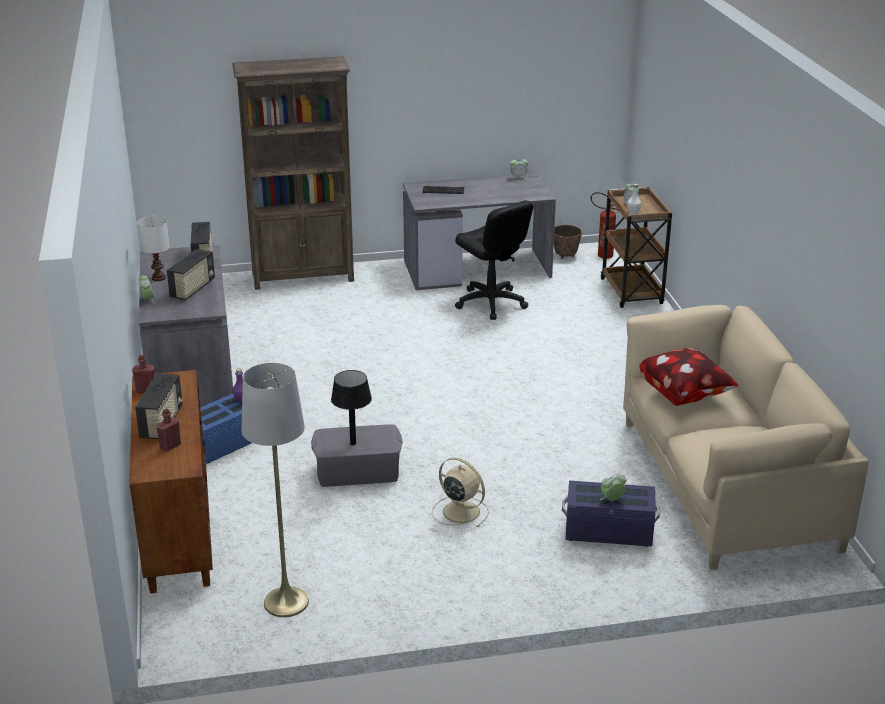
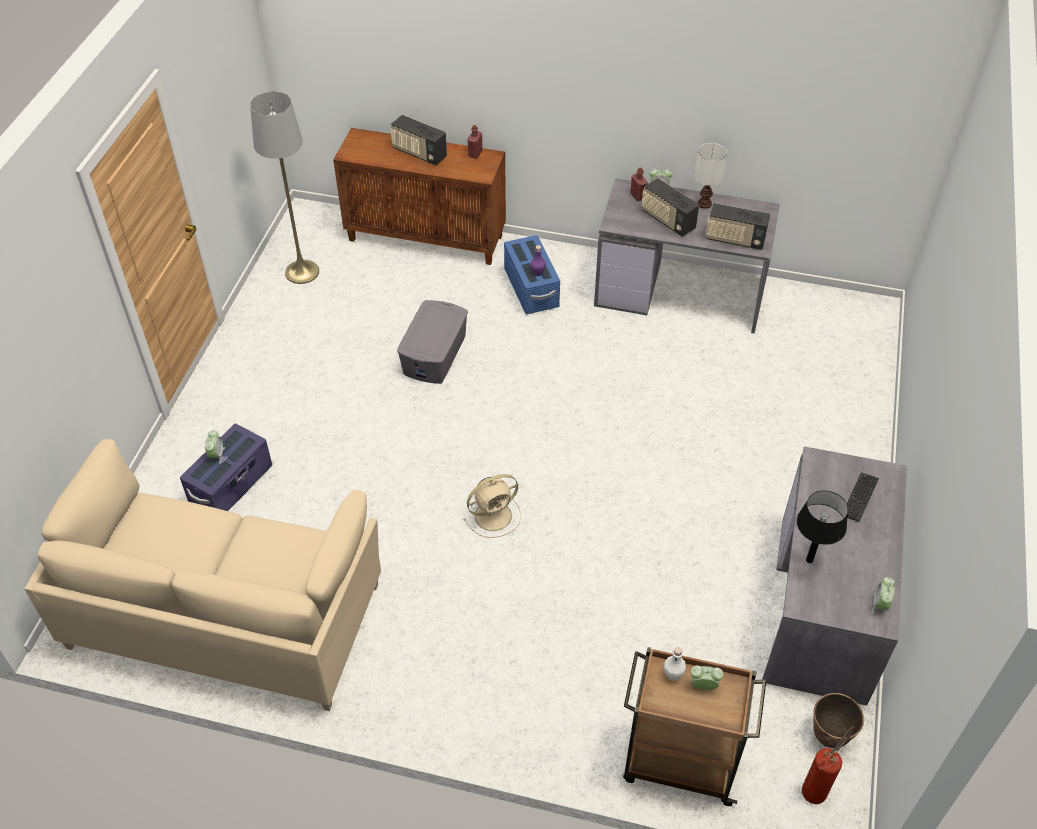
camera: 115 degrees right, 20 degrees up
red bottle [156,409,181,451] -> red bottle moved to [630,168,648,201]
brown bookcase [232,56,354,290] -> none
black table lamp [331,370,372,445] -> black table lamp moved to [797,491,848,563]
beige fan [432,458,489,527] -> beige fan moved to [463,474,521,538]
black office chair [455,200,534,320] -> none
pillow [639,348,738,406] -> none

